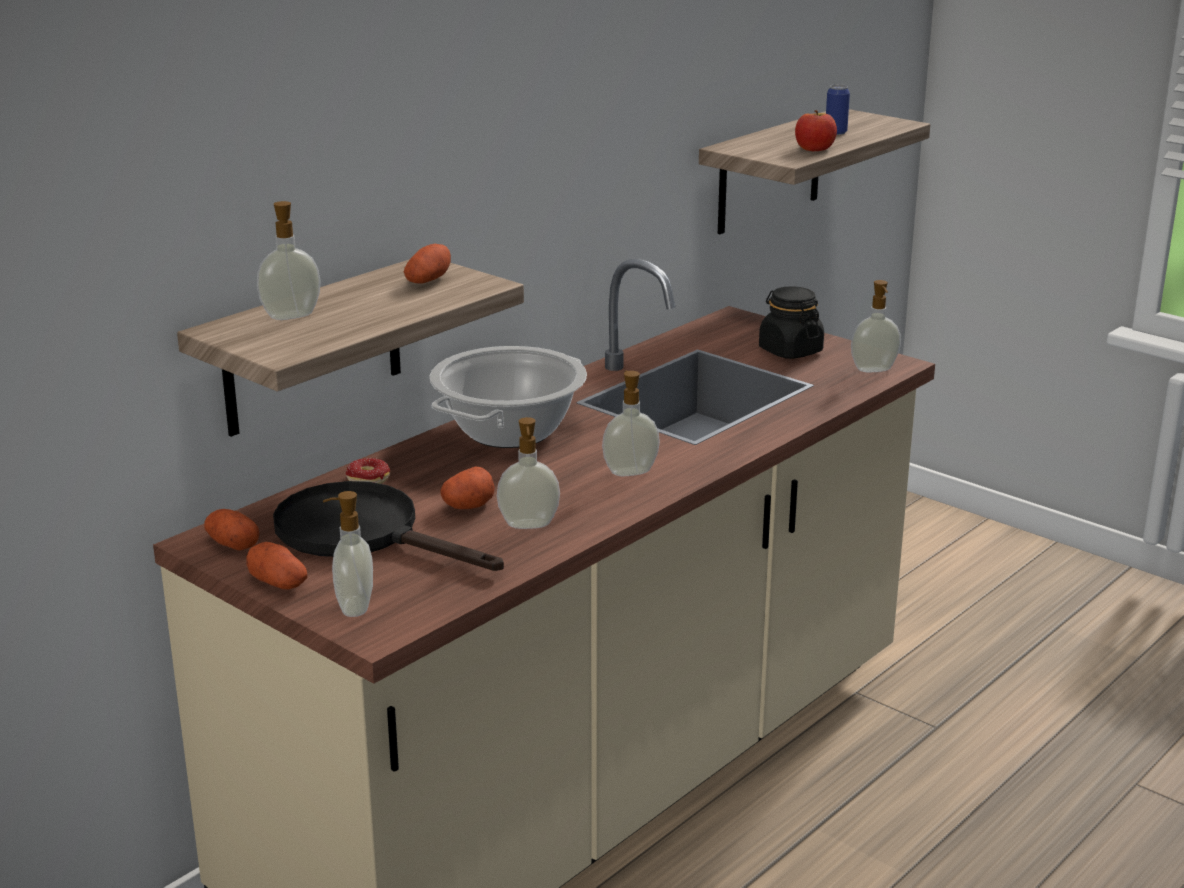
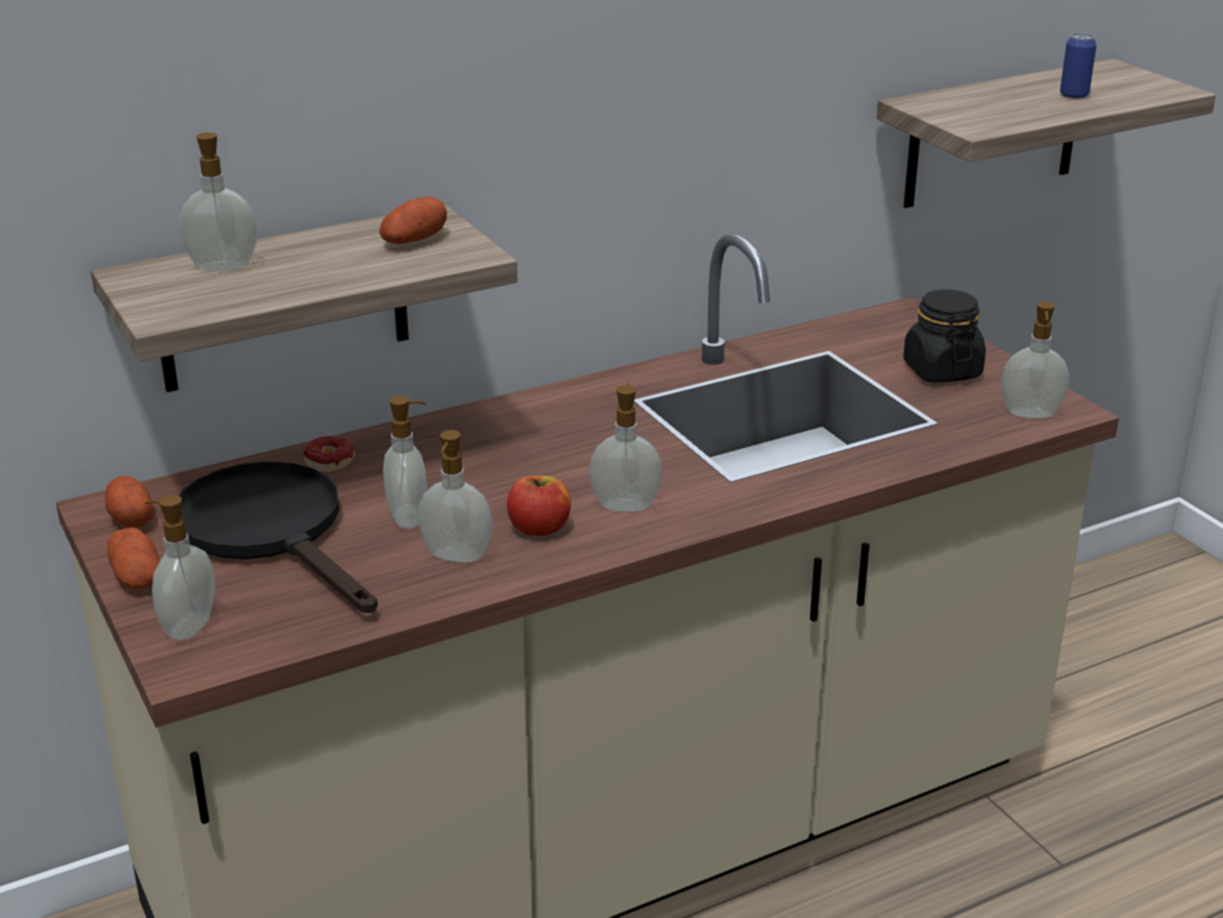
camera: 20 degrees right, 5 degrees up
cooking pot [430,346,587,448] -> none
potato [441,467,495,509] -> soap dispenser [383,396,427,528]
apple [795,110,837,151] -> apple moved to [507,475,571,536]

